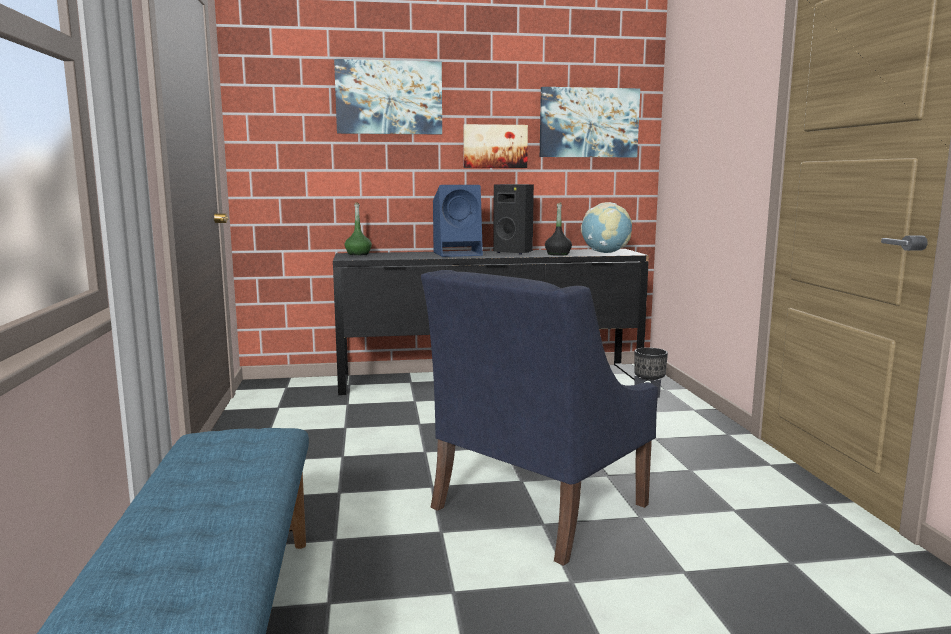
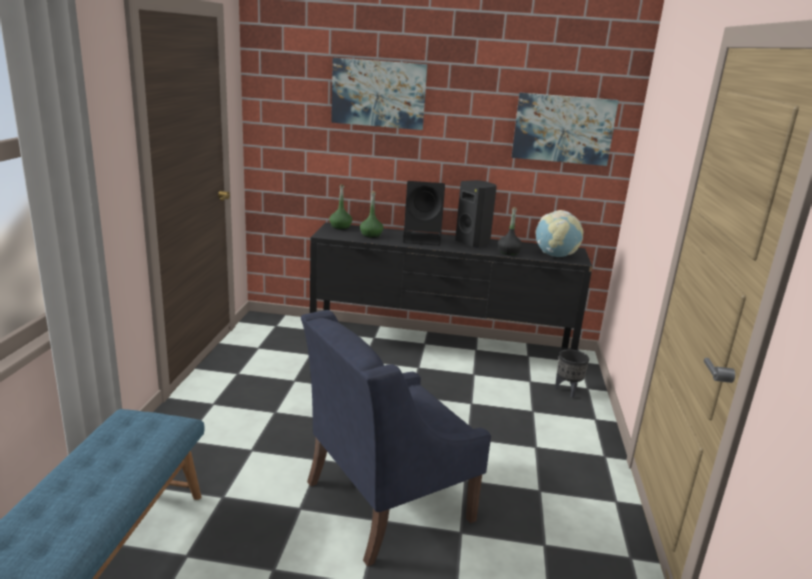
camera: 15 degrees right, 10 degrees up
blue speaker [433,185,483,257] -> black speaker [403,181,445,246]
picture [463,124,528,168] -> none
none -> green bottle [360,191,383,238]

